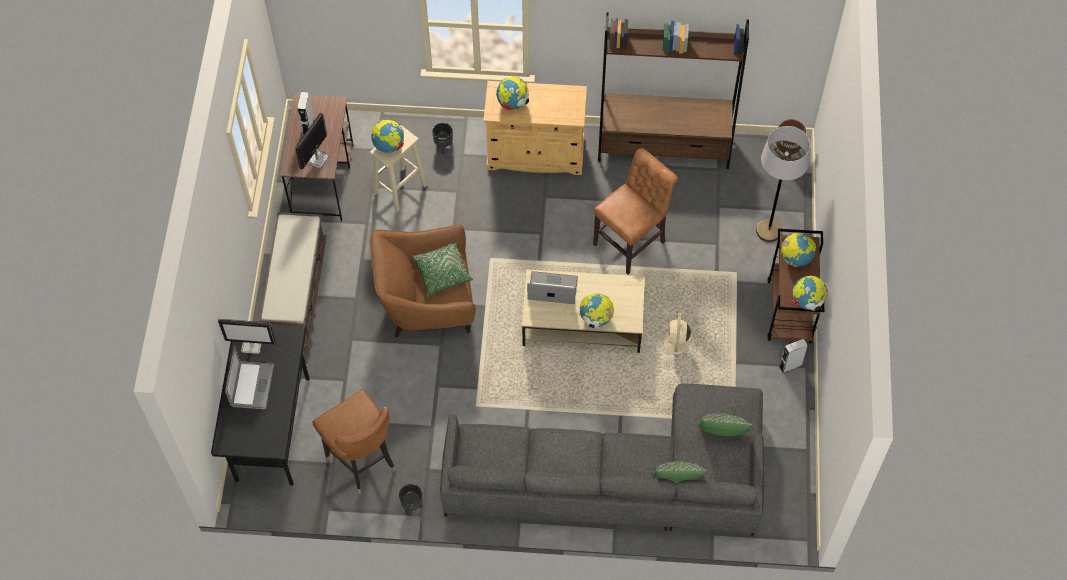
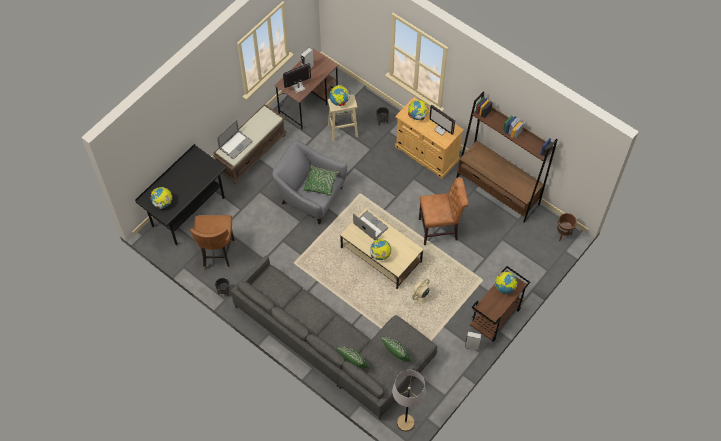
camera: 35 degrees right, 0 degrees up
monitor [218,319,276,354] -> monitor moved to [429,105,455,135]
laptop [225,346,274,409] -> laptop moved to [217,120,253,160]
brown armchair [370,224,476,338] -> grey armchair [273,140,347,224]
grey floor lamp [756,126,810,242] -> grey floor lamp moved to [392,370,426,431]
globe [792,275,828,311] -> globe moved to [151,187,172,209]

